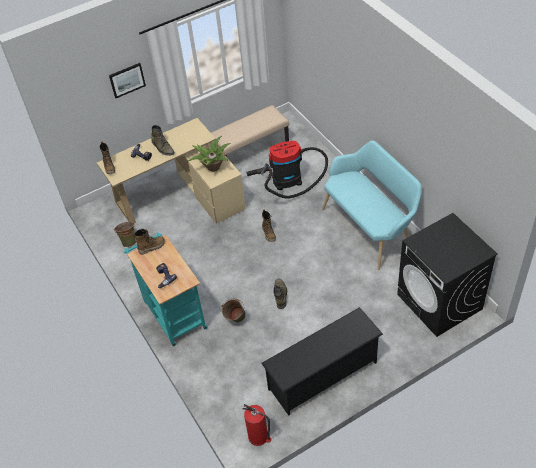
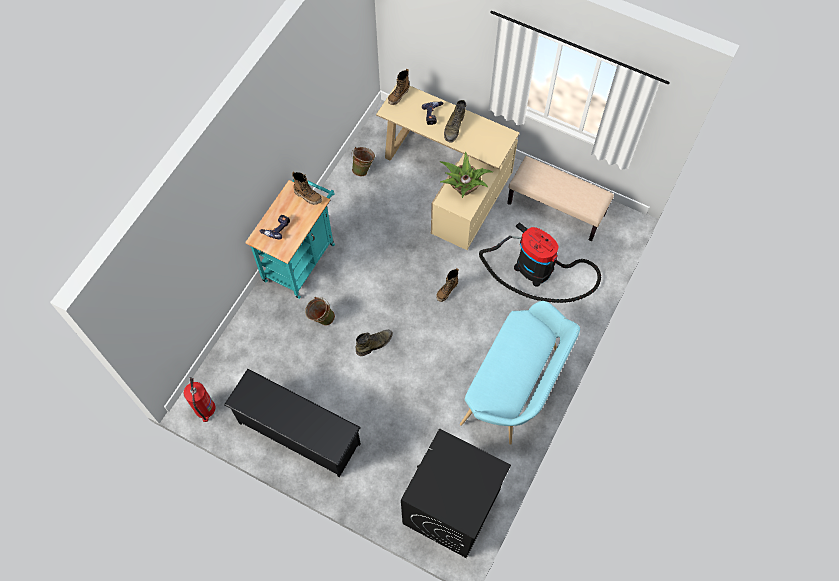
camera: 55 degrees right, 15 degrees up
picture [109,63,146,98] -> none

